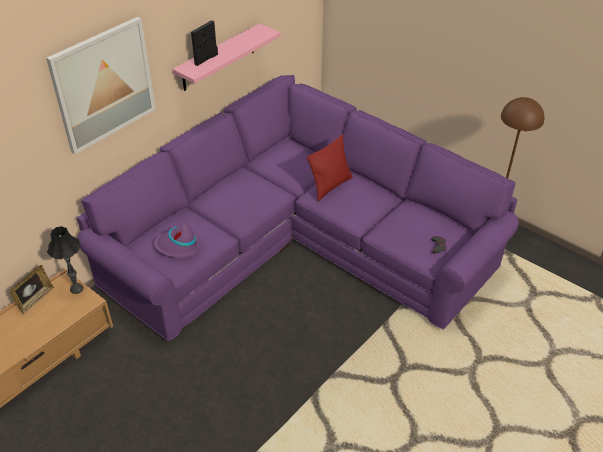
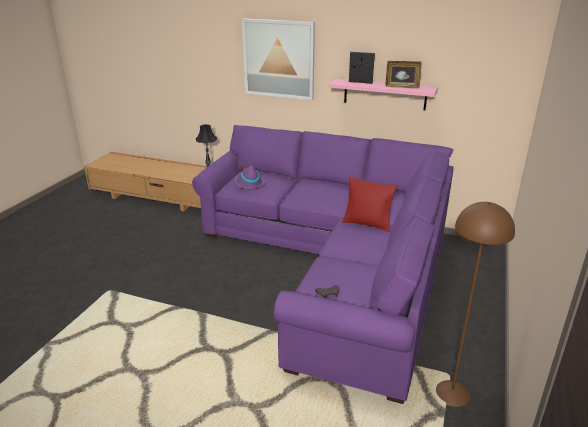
camera: 70 degrees right, 15 degrees down
picture frame [10,265,54,314] -> picture frame moved to [386,61,422,88]

